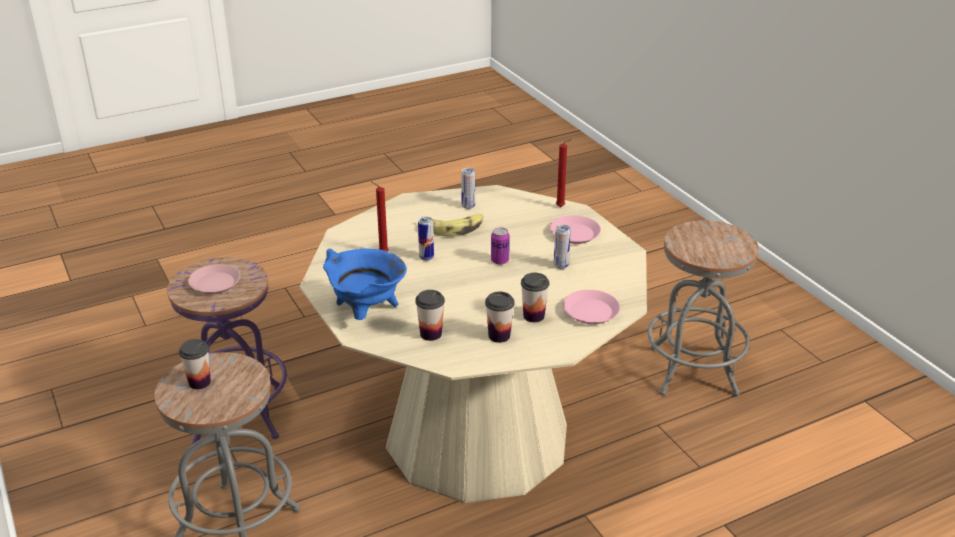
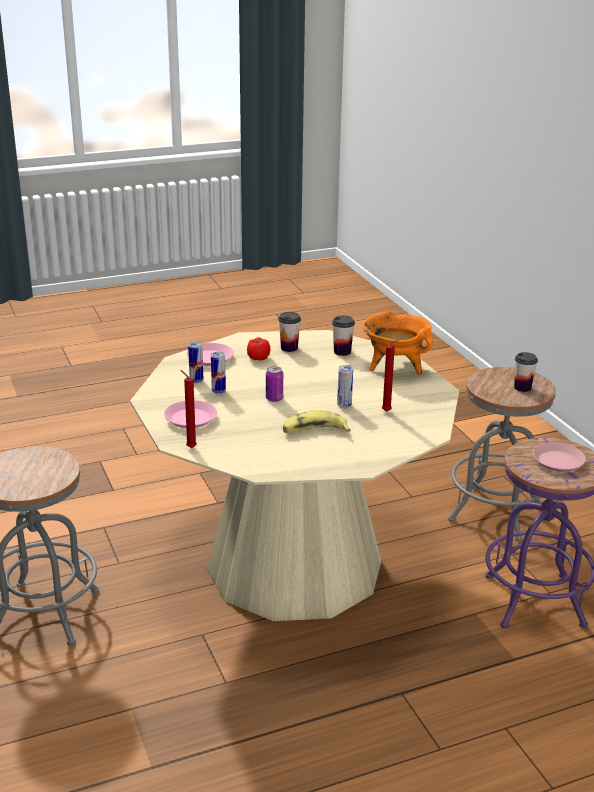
camera: 175 degrees left, 5 degrees down
blue cooking pot [323,248,407,320] -> orange cooking pot [362,311,433,375]
can [461,168,475,209] -> can moved to [188,342,203,383]
cup [521,273,549,322] -> tomato [247,337,270,360]

